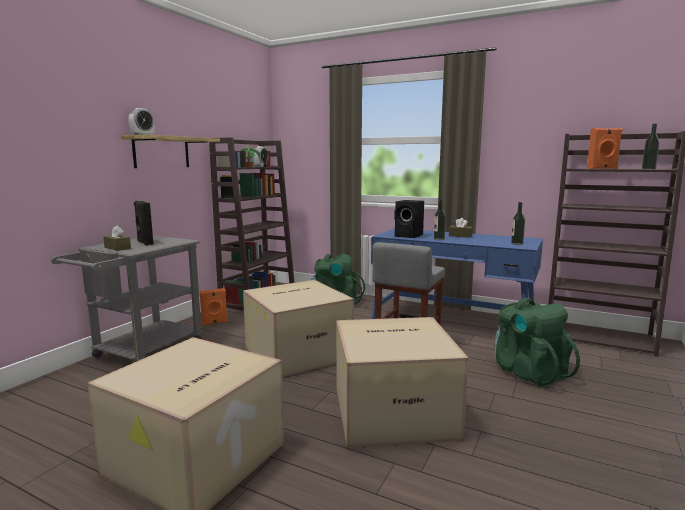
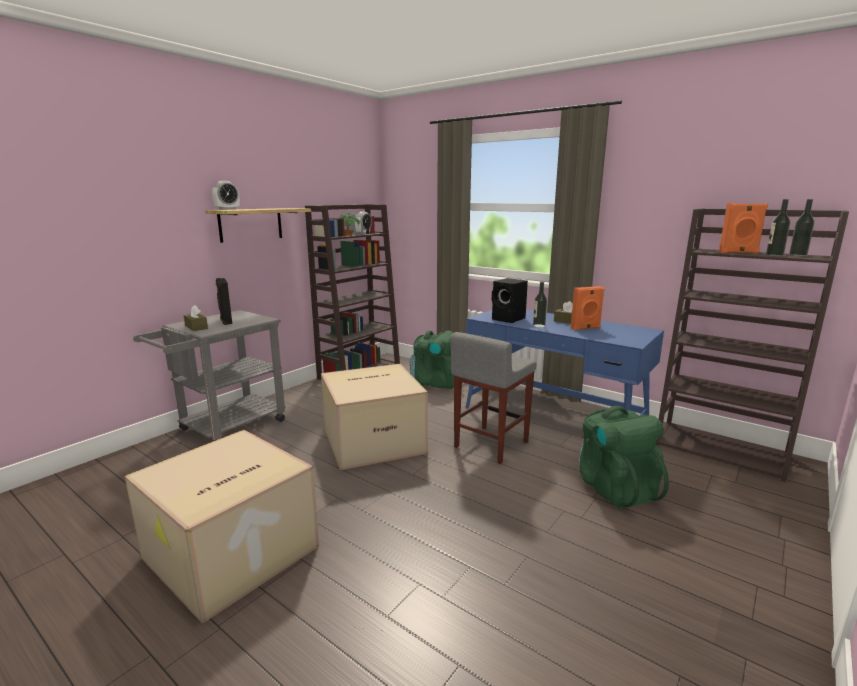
camera: 10 degrees right, 5 degrees up
orange speaker [200,288,228,326] -> orange speaker moved to [571,286,605,330]
cardboard box [336,317,469,448] -> none
bottle [511,202,525,245] -> bottle moved to [766,199,790,257]

